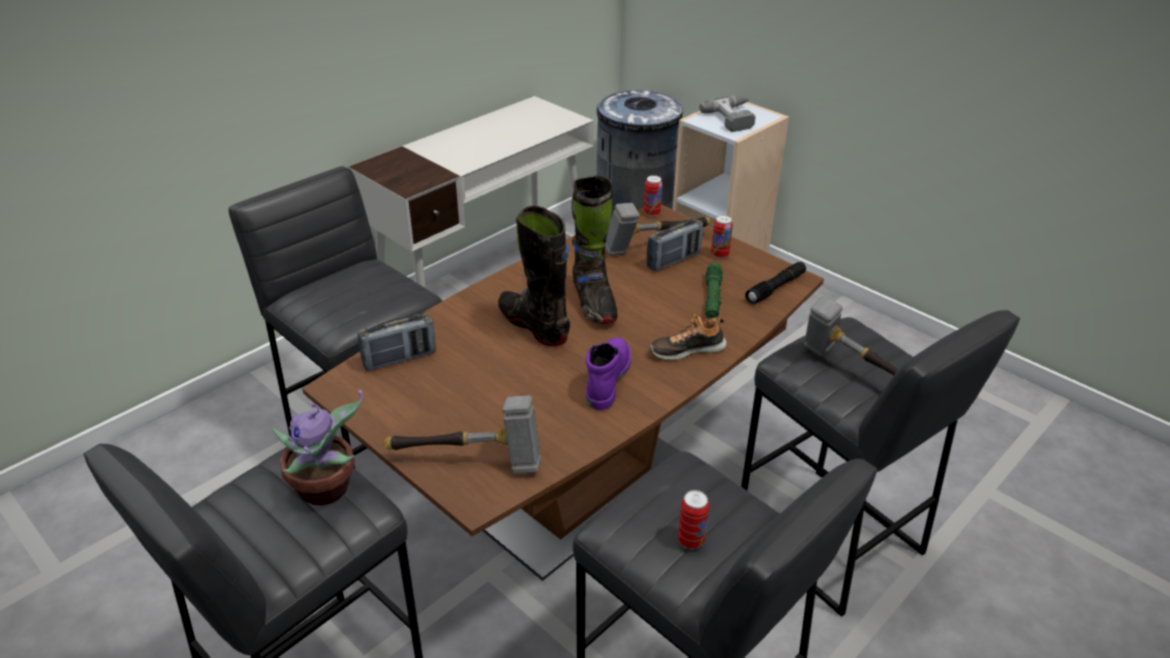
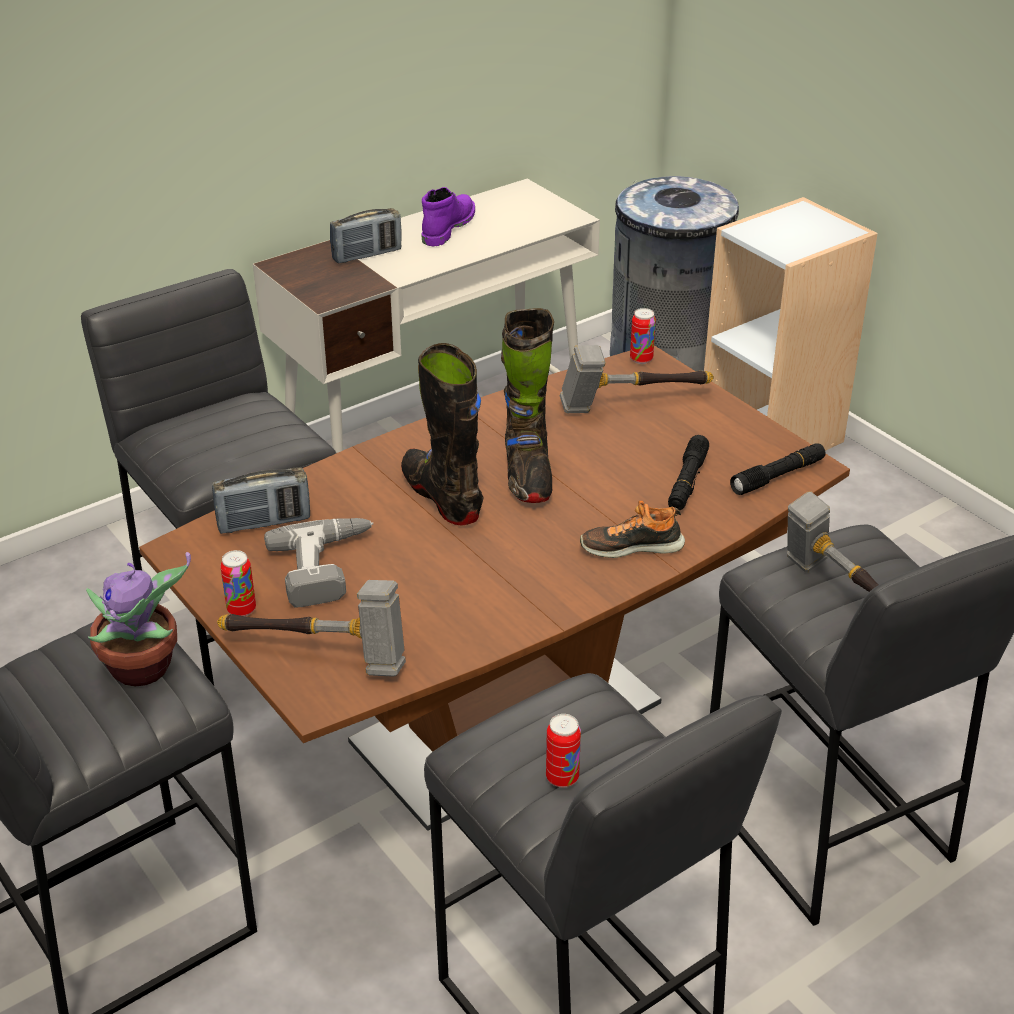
camera: 10 degrees right, 0 degrees up
purple boot [586,337,631,410] -> purple boot moved to [421,187,475,246]
radio [646,218,703,272] -> radio moved to [330,208,402,264]
power drill [699,96,756,132] -> power drill moved to [264,518,373,608]
green flashlight [705,263,723,319] -> black flashlight [668,435,709,511]
can [711,215,733,259] -> can moved to [221,550,256,616]

